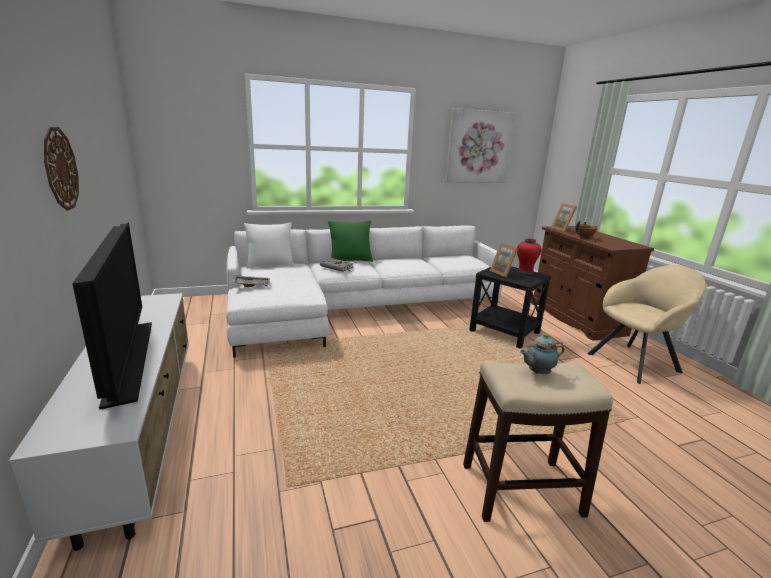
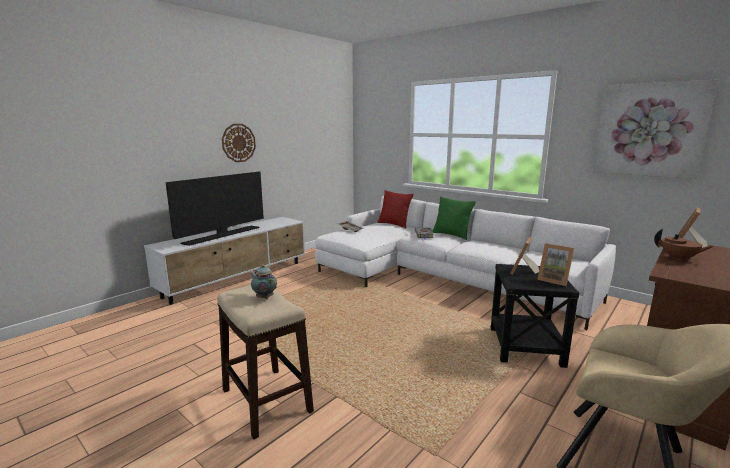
camera: 60 degrees right, 5 degrees down
white pillow [244,222,294,268] -> red pillow [377,190,414,228]
red vase [517,238,541,275] -> picture frame [537,243,574,286]

